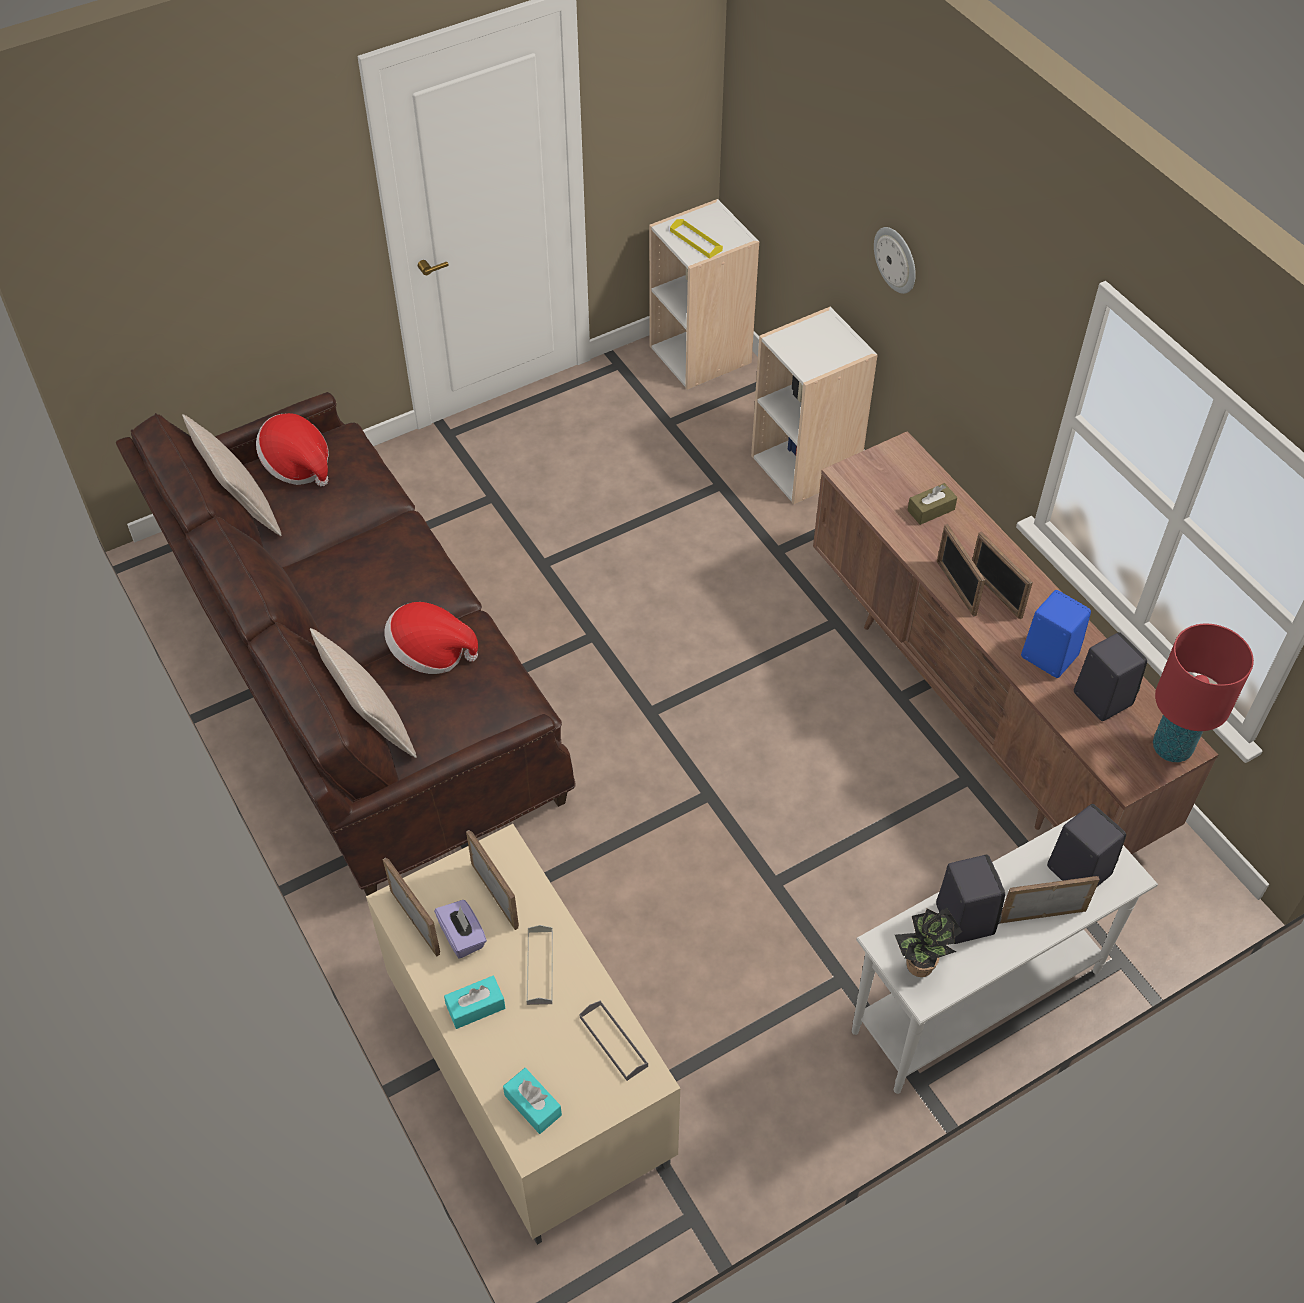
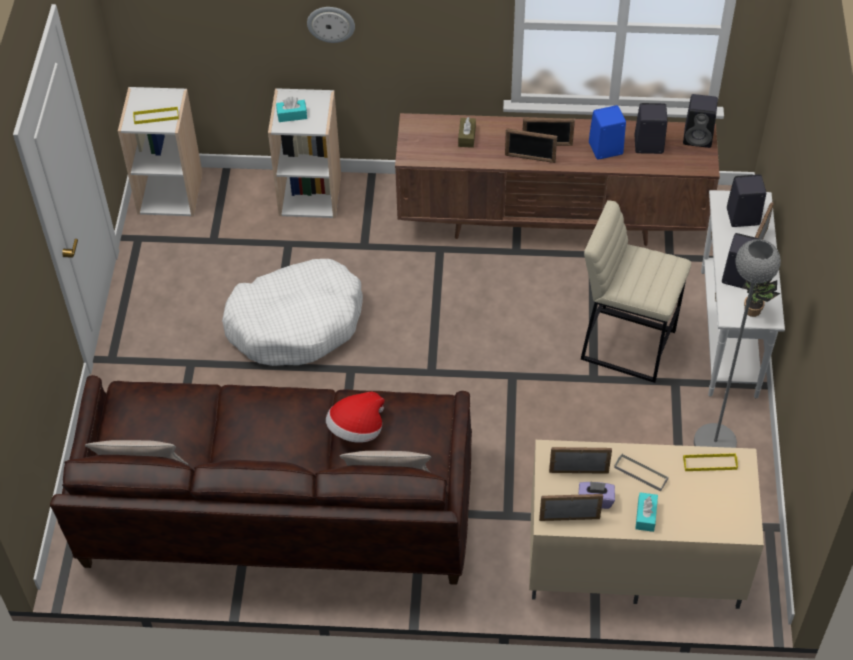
camera: 55 degrees left, 0 degrees up
hat [256,413,329,486] -> none
turquoise tissue box [503,1068,562,1134] -> turquoise tissue box moved to [276,97,307,122]
grey tray [580,1000,648,1081] -> yellow tray [683,453,738,471]
red table lamp [1153,623,1254,762] -> black speaker [683,94,718,148]
none -> white dog bed [222,259,363,366]
none -> beige stool [581,200,691,383]
none -> grey floor lamp [694,239,781,448]

